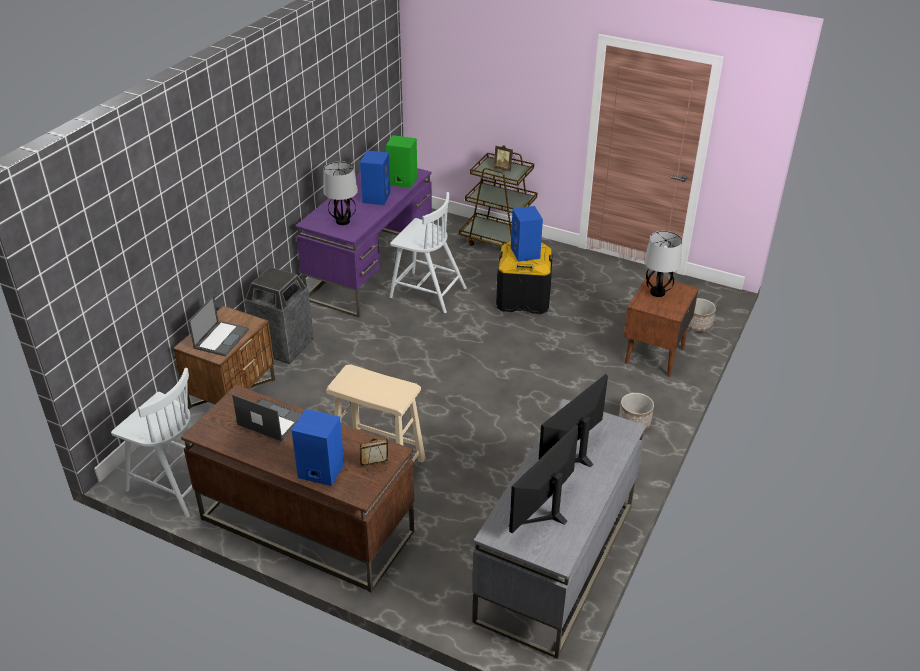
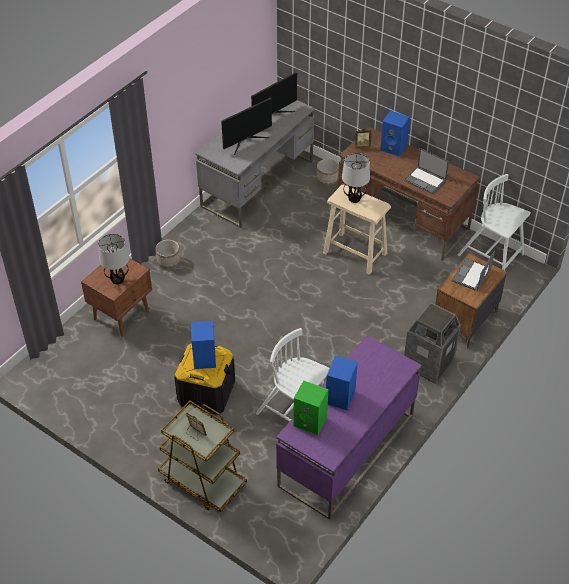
camera: 170 degrees left, 10 degrees up
table lamp [323,161,358,225] -> table lamp moved to [342,153,370,203]
planter [688,298,716,332] -> planter moved to [317,159,339,185]

